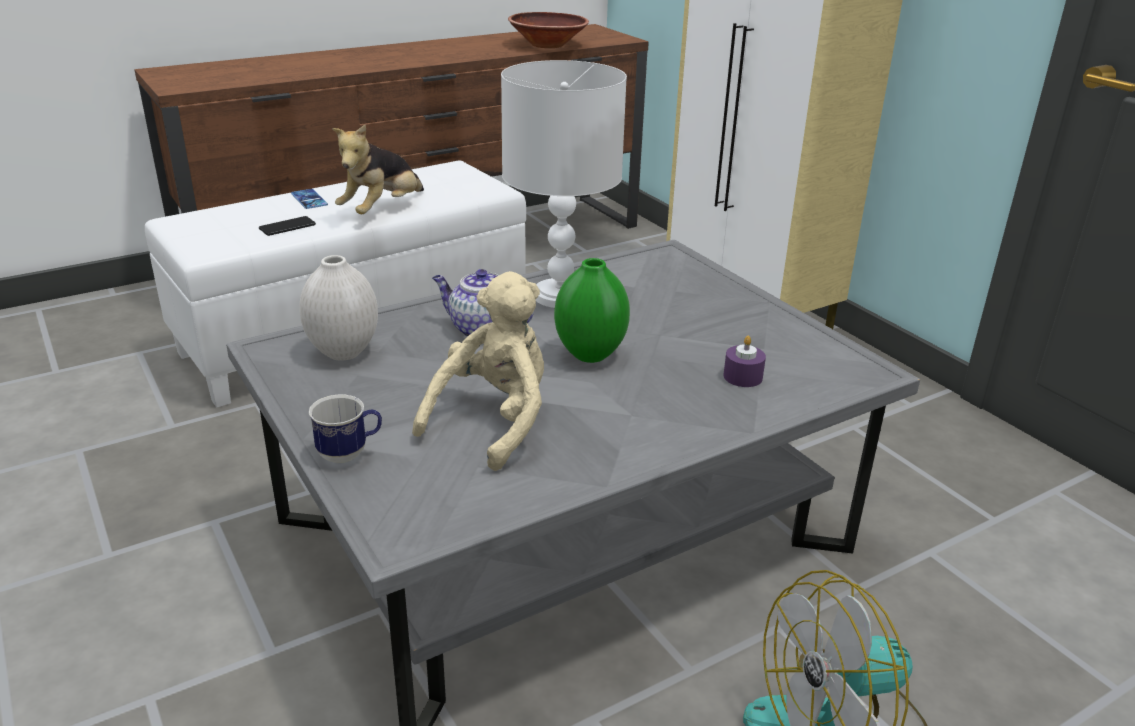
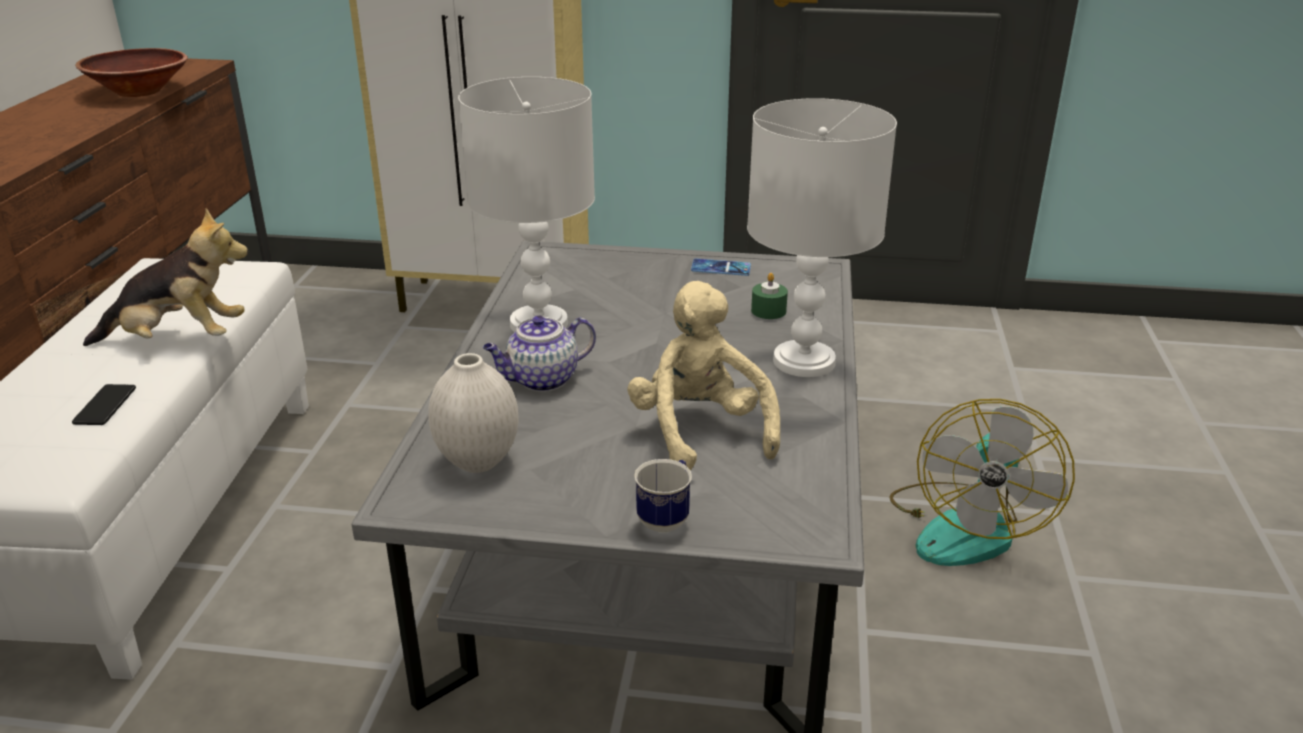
camera: 50 degrees left, 0 degrees up
phone [291,189,328,209] -> phone moved to [691,258,751,276]
plush toy [332,125,424,214] -> plush toy turned 75 degrees counterclockwise [83,208,248,346]
green vase [554,258,630,363] -> none
purple candle [723,336,766,387] -> green candle [751,273,788,319]
none -> white table lamp [747,98,897,377]

